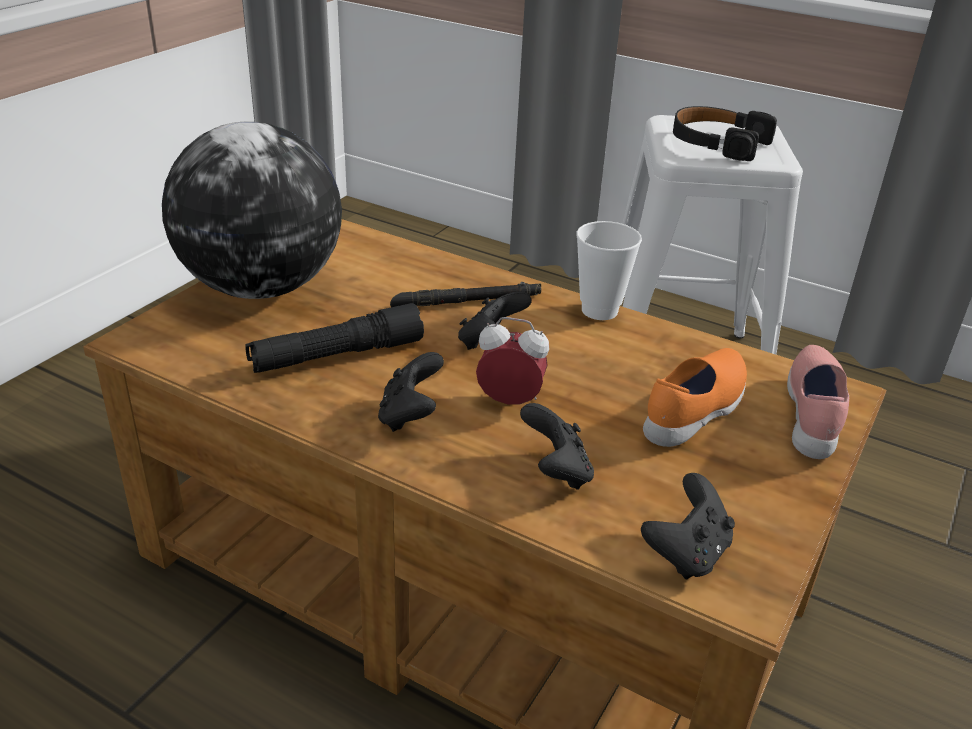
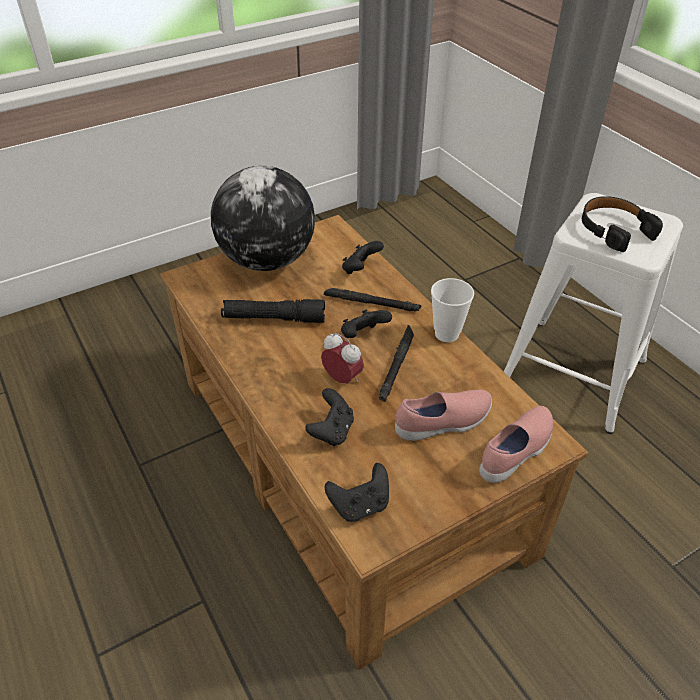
camera: 30 degrees right, 10 degrees up
black game controller [378,352,444,432] -> black game controller moved to [342,241,384,274]
orange shoe [643,348,747,447] -> pink shoe [395,390,492,441]
none -> black flashlight [379,325,414,402]

